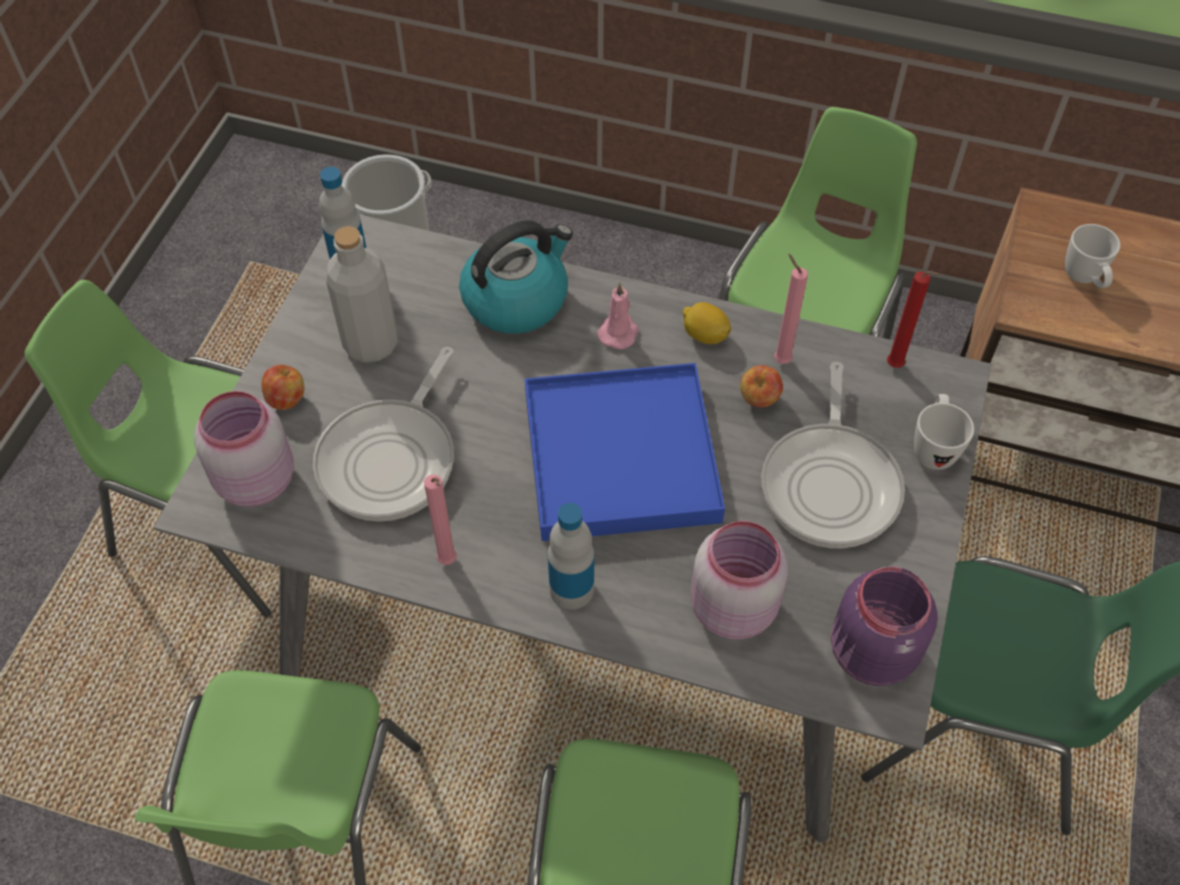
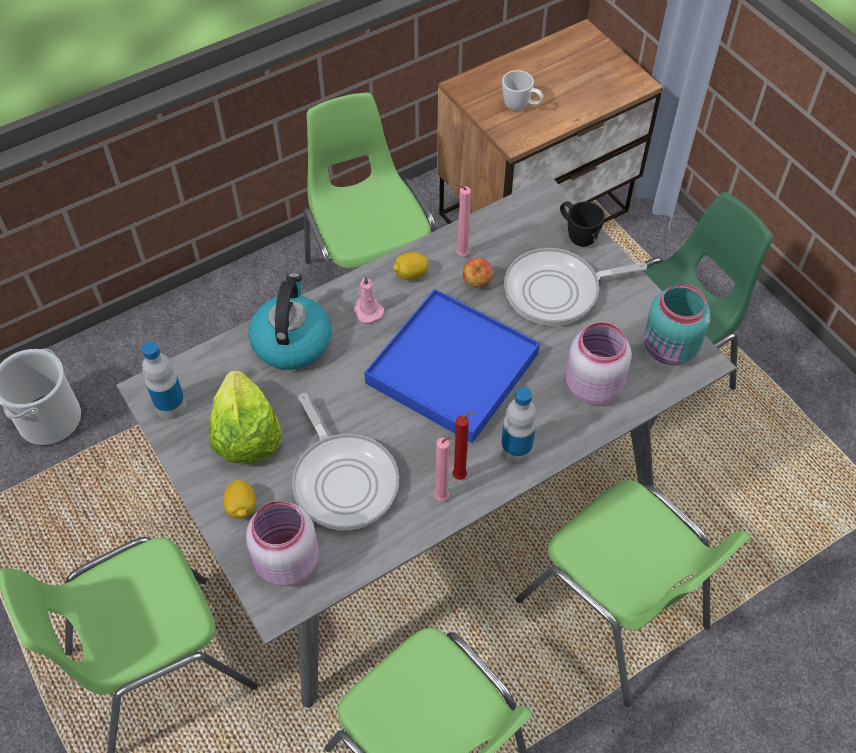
camera: 50 degrees left, 0 degrees up
apple [262,365,304,410] -> lemon [223,480,256,519]
grey bottle [326,226,398,363] -> lettuce [209,370,282,465]
frying pan [761,362,905,548] -> frying pan turned 120 degrees clockwise [504,248,647,326]
purple jar [831,567,937,686] -> turquoise jar [643,283,711,365]
red candle [887,271,941,368] -> red candle moved to [452,411,476,480]
white mug [914,394,974,470] -> black mug [560,201,605,247]

